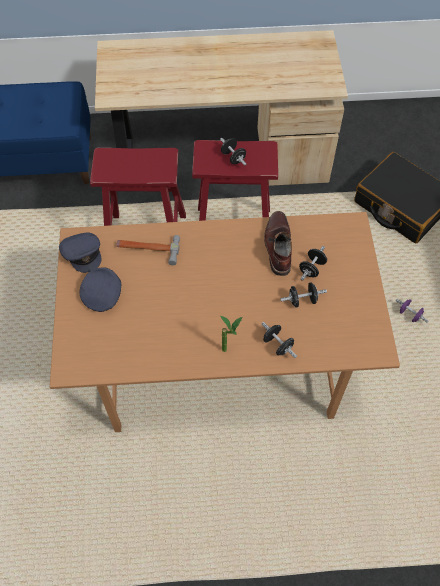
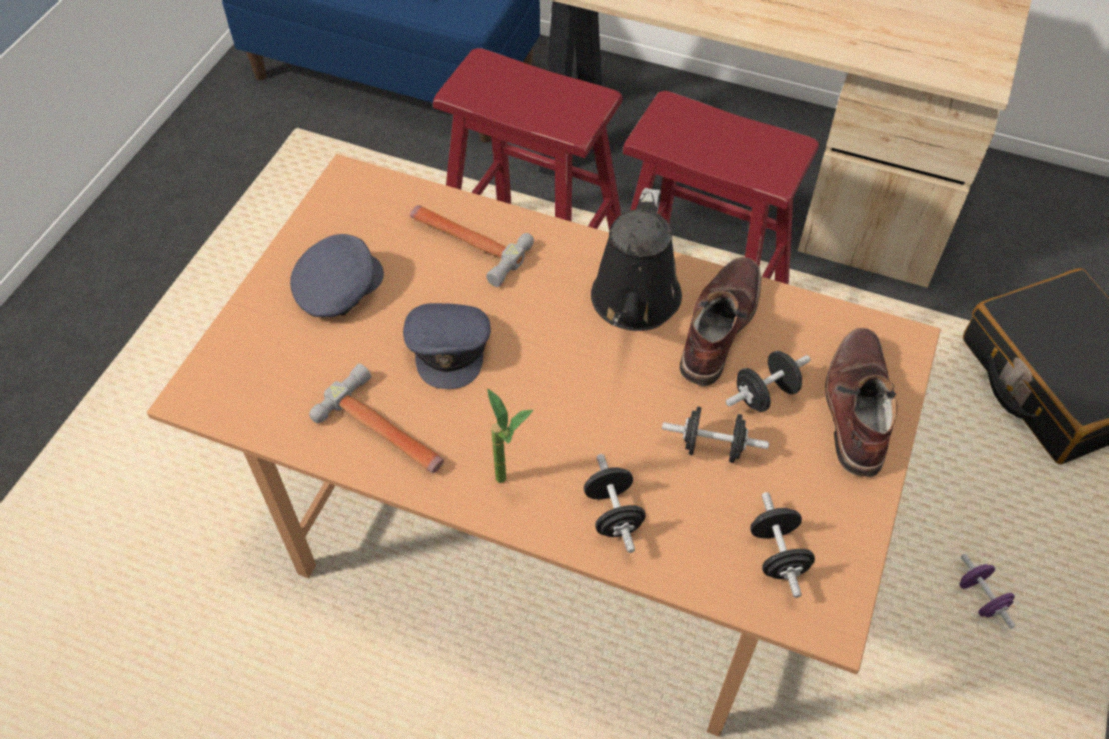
camera: 25 degrees right, 5 degrees down
grey cap [59,232,101,273] -> grey cap moved to [403,303,491,389]
black dumbbell [220,138,246,166] -> black dumbbell moved to [750,492,815,598]
none -> hammer [309,363,444,473]
none -> black watering can [591,188,682,331]
none -> brown boot [825,328,897,477]

